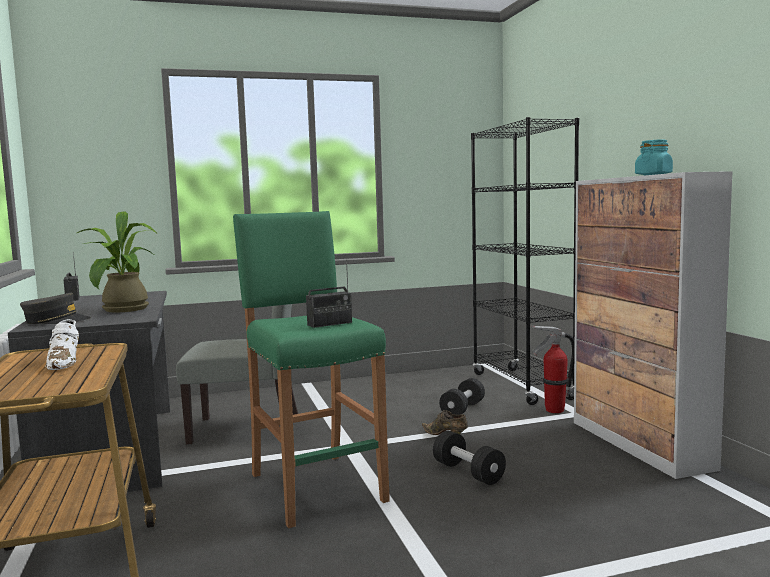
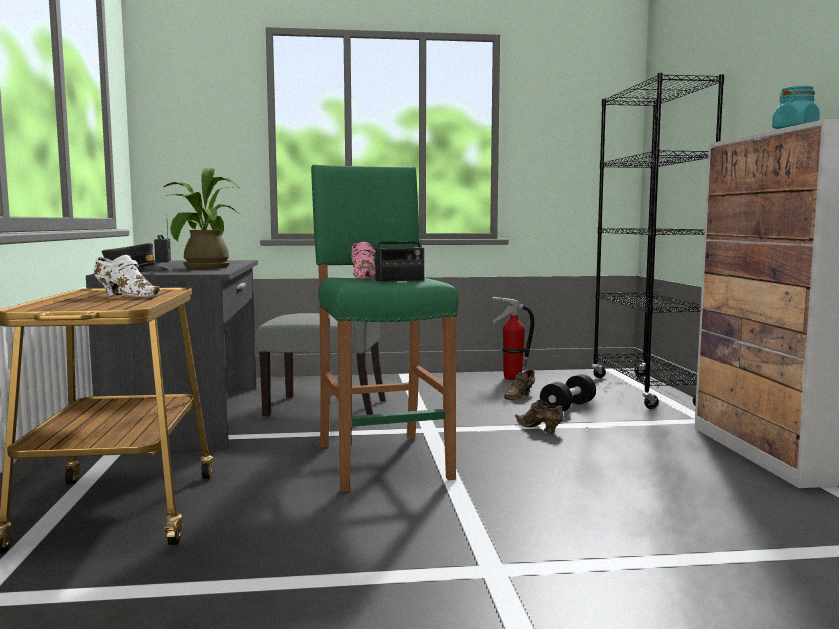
camera: 10 degrees right, 0 degrees up
white shoe [45,319,79,370] -> white shoe turned 60 degrees counterclockwise [94,255,160,297]
black dumbbell [433,431,506,485] -> none
fire extinguisher [531,325,575,413] -> fire extinguisher moved to [491,296,534,380]
none -> pink shoe [351,242,376,279]
none -> brown shoe [504,370,535,400]

